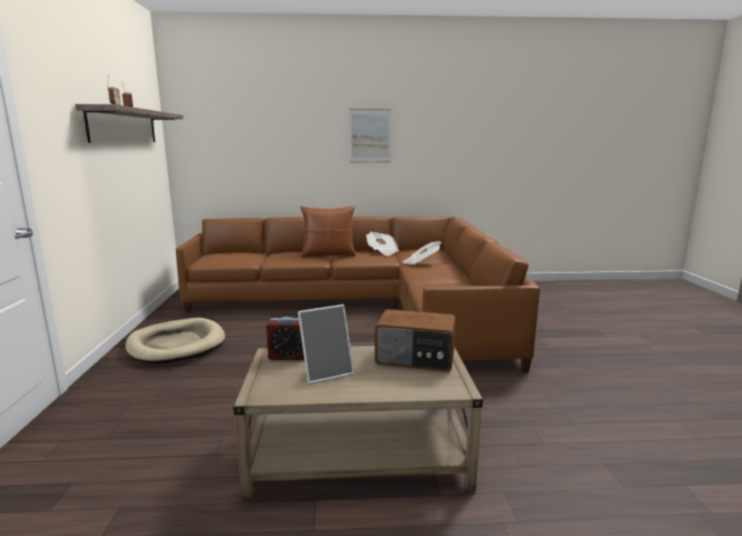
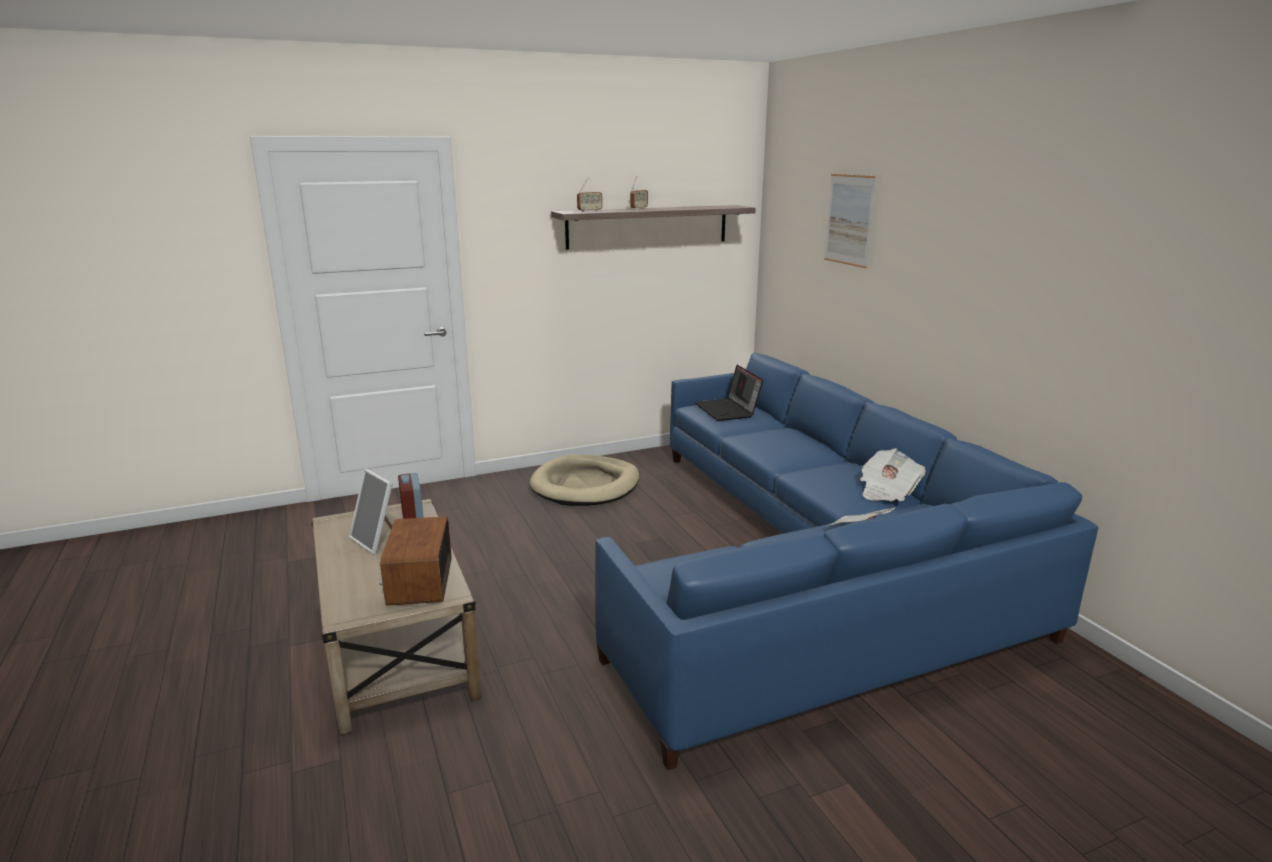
camera: 70 degrees right, 5 degrees up
brown sofa [176,216,540,373] -> blue sofa [595,353,1098,770]
brown pillow [300,206,356,257] -> none
picture [349,109,391,163] -> picture moved to [824,174,877,268]
none -> laptop [695,365,763,421]

